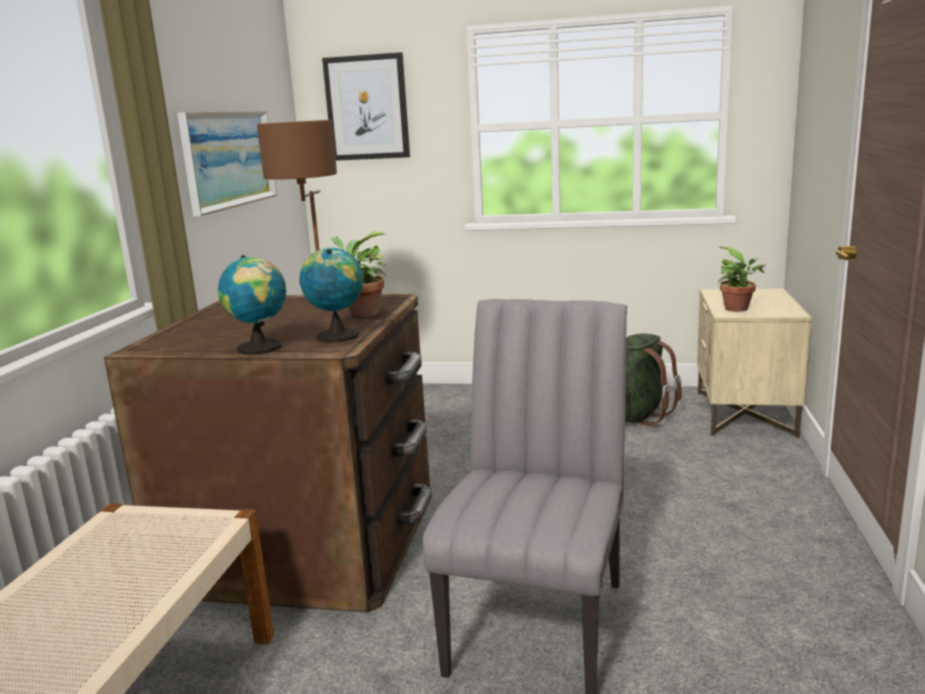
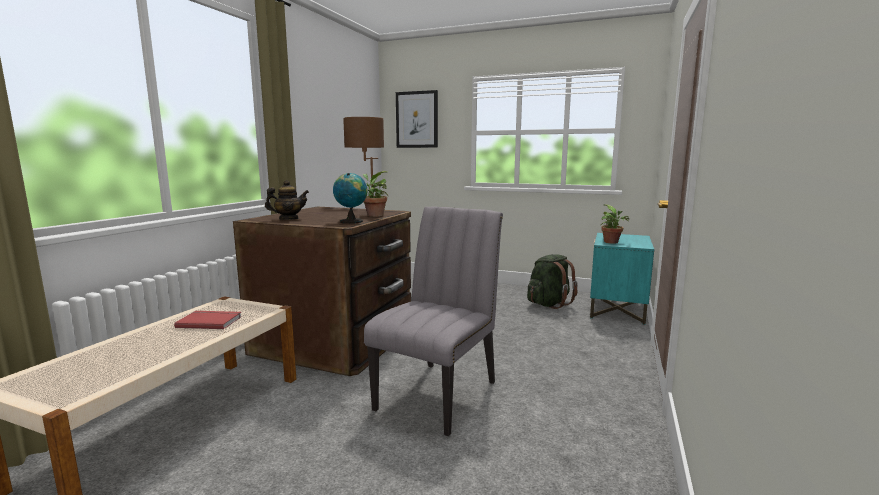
camera: 10 degrees right, 5 degrees down
picture [177,111,277,217] -> none
globe [218,255,286,355] -> none
beige nightstand [697,288,812,439] -> turquoise nightstand [590,233,654,325]
none -> red book [174,311,242,329]
none -> teapot [265,180,309,220]

